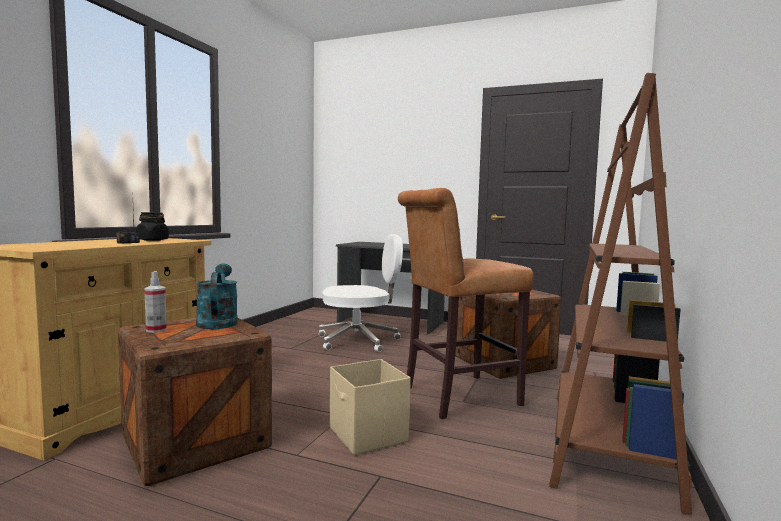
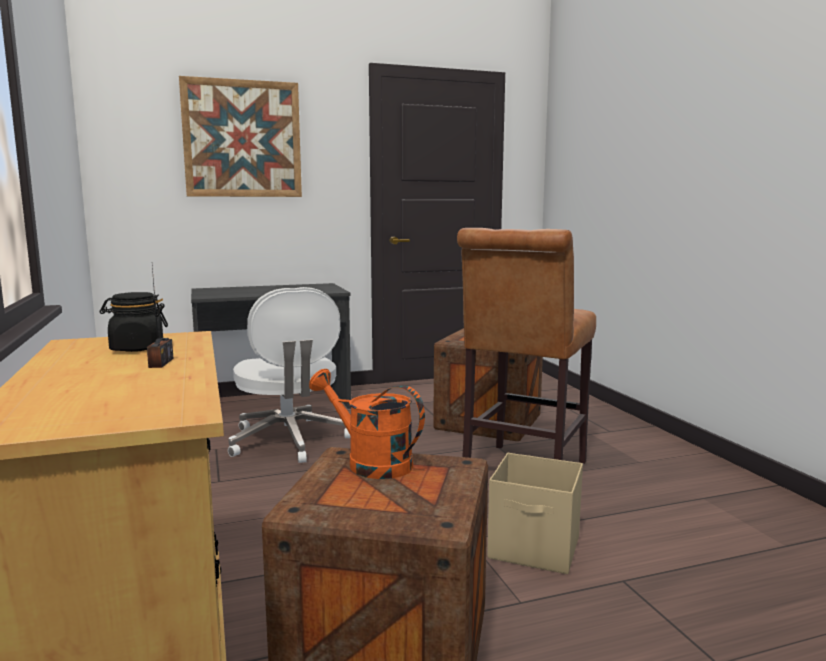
camera: 40 degrees left, 5 degrees up
spray bottle [144,271,167,333] -> none
turquoise watering can [196,264,238,329] -> orange watering can [309,369,425,479]
white office chair [319,234,403,352] -> white office chair turned 120 degrees clockwise [228,287,351,463]
brown bookcase [549,73,692,515] -> none
none -> picture [179,76,302,197]

